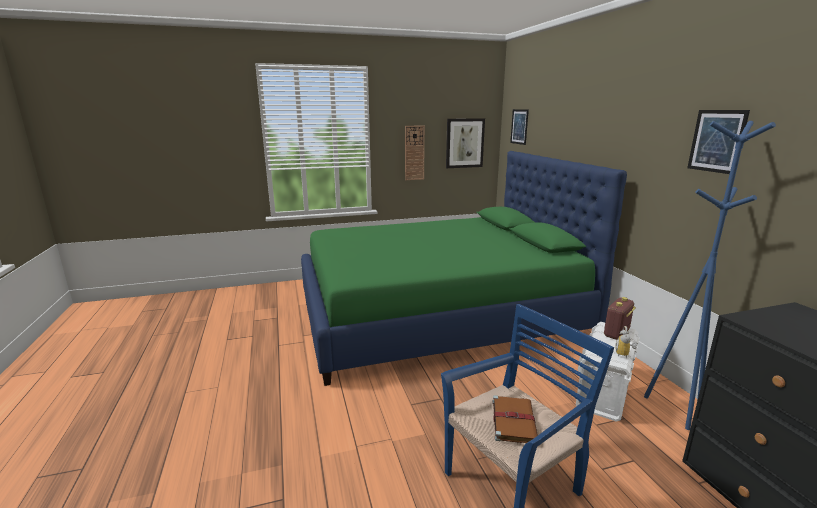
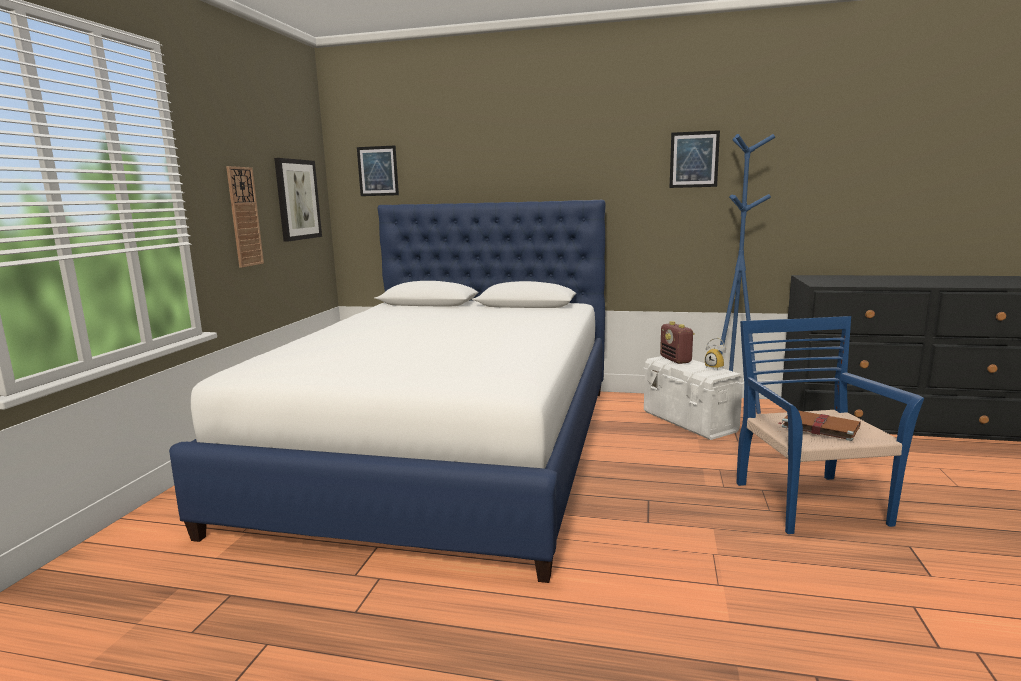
camera: 60 degrees left, 5 degrees down
green bed [301,151,627,386] -> white bed [169,200,605,583]

